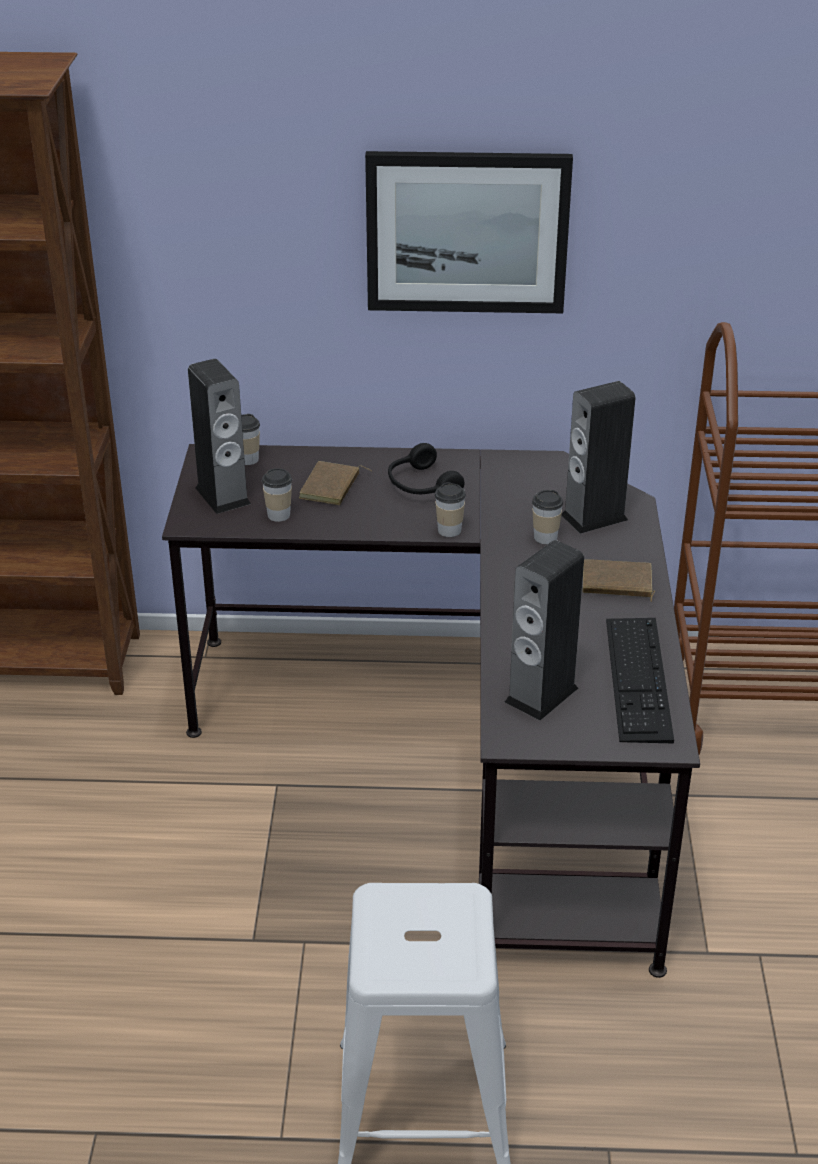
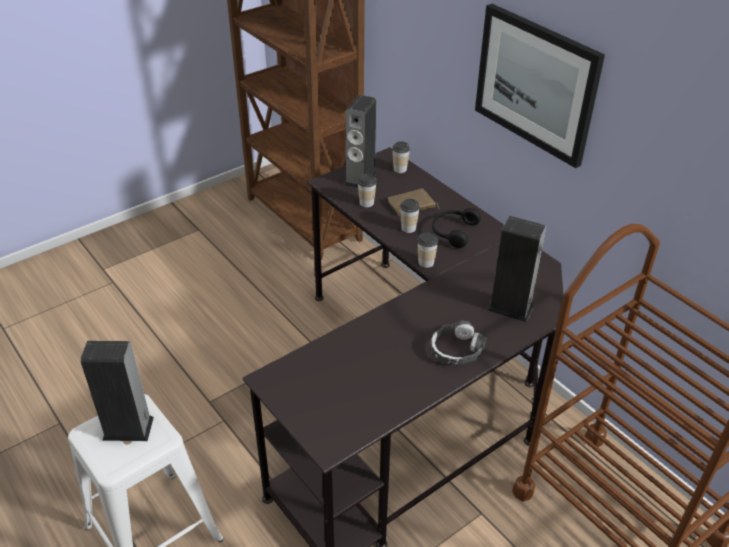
camera: 50 degrees right, 5 degrees up
speaker [505,540,584,721] -> speaker moved to [81,341,154,441]
cup [532,490,563,544] -> cup moved to [400,199,420,233]
brown book [582,559,655,602] -> headphones [431,321,487,365]
keyboard [606,618,674,743] -> none

